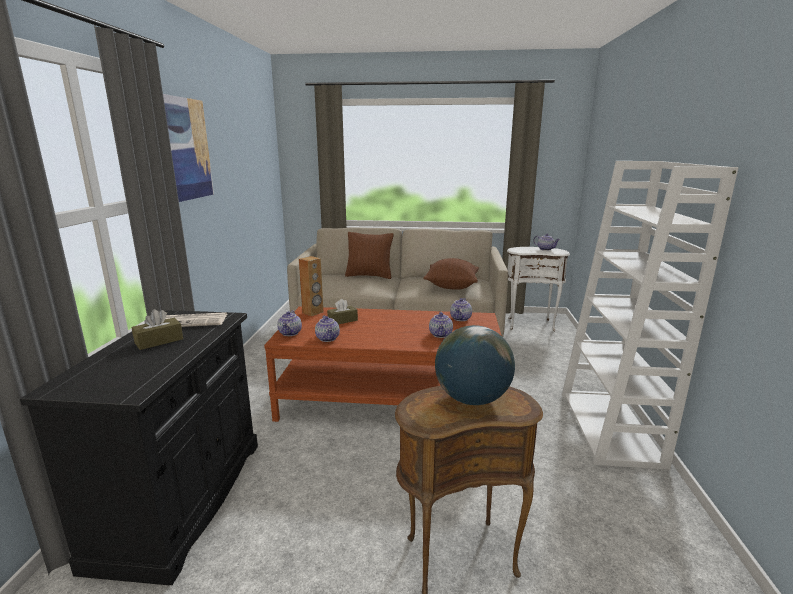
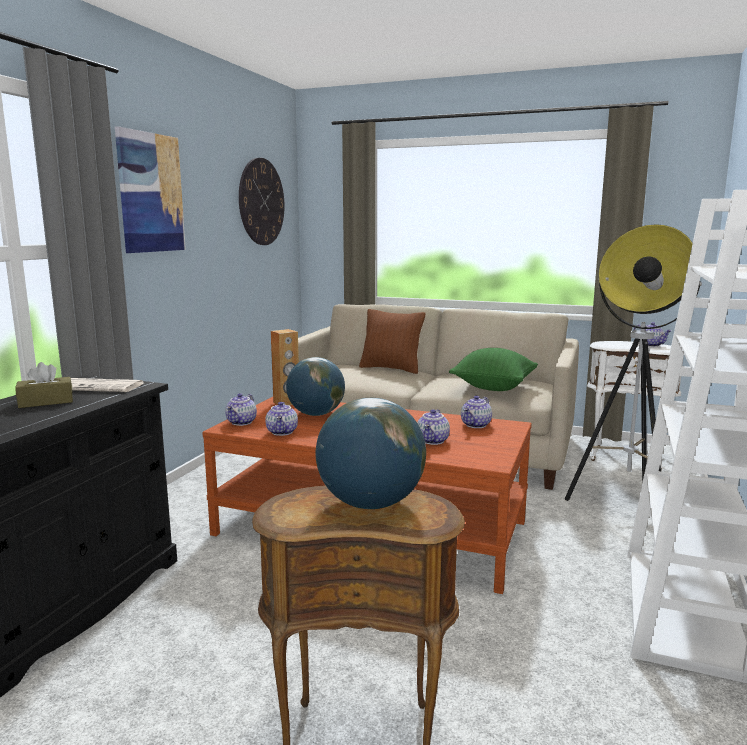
camera: 15 degrees right, 5 degrees down
brown tissue box [327,299,358,324] -> globe [286,357,345,416]
brown pillow [423,258,479,290] -> green pillow [449,348,538,391]
none -> wall clock [239,158,285,245]
none -> floor lamp [565,224,702,501]

